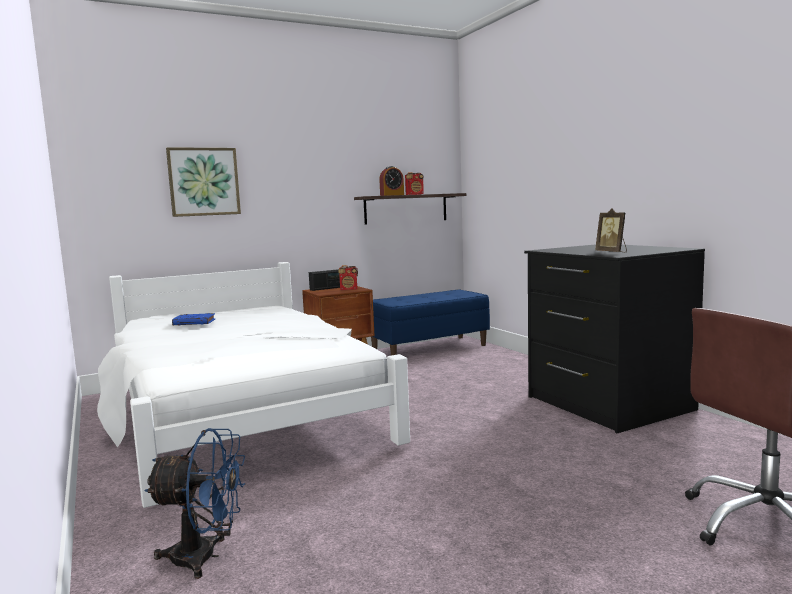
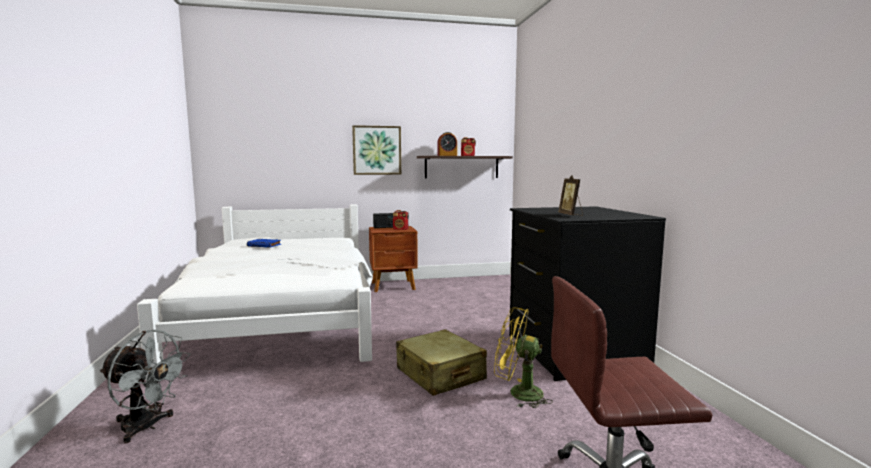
camera: 15 degrees right, 0 degrees up
blue fan [144,428,245,579] -> grey fan [99,330,191,443]
picture [166,147,241,217] -> picture moved to [352,125,401,175]
blue bench [371,289,490,355] -> none
none -> beige suitcase [396,329,487,396]
none -> yellow fan [494,307,553,408]

